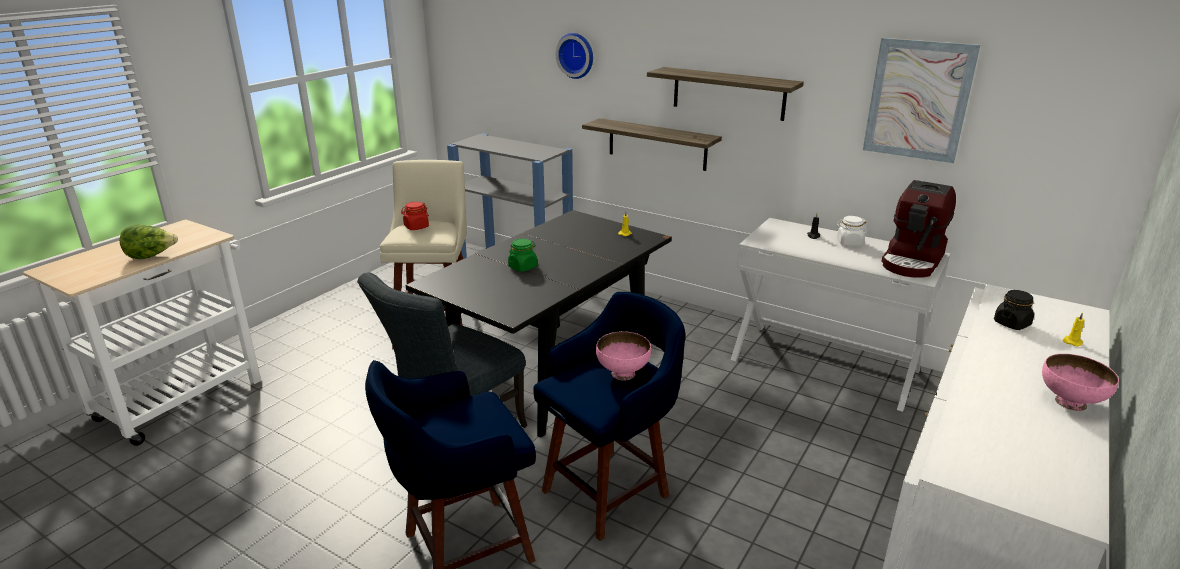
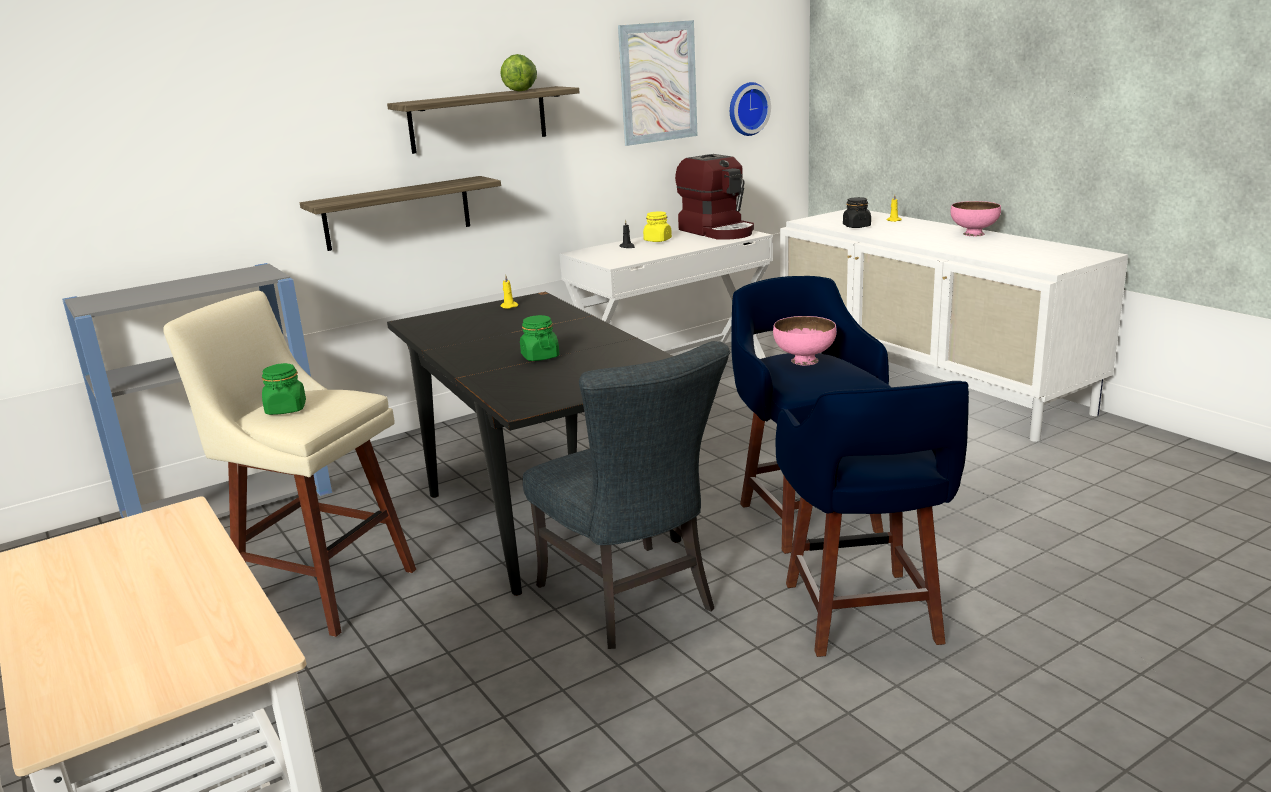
camera: 65 degrees left, 5 degrees down
lettuce [120,224,178,259] -> lettuce moved to [500,54,537,92]
red jar [401,202,429,230] -> green jar [262,363,306,415]
wall clock [556,33,593,79] -> wall clock moved to [730,82,771,136]
white jar [837,216,866,246] -> yellow jar [643,211,672,242]

